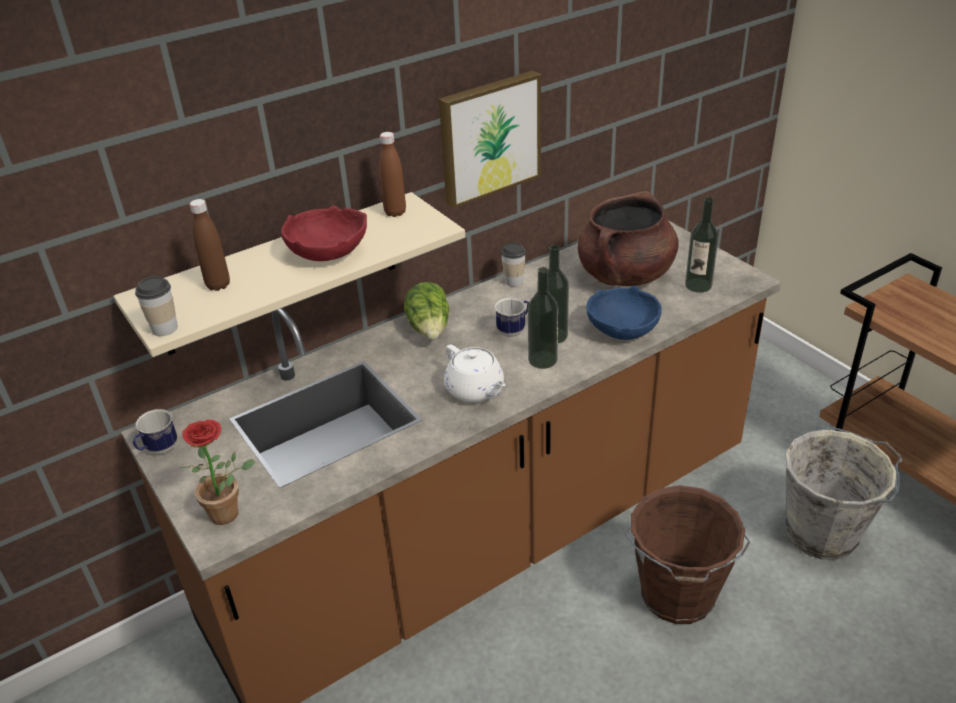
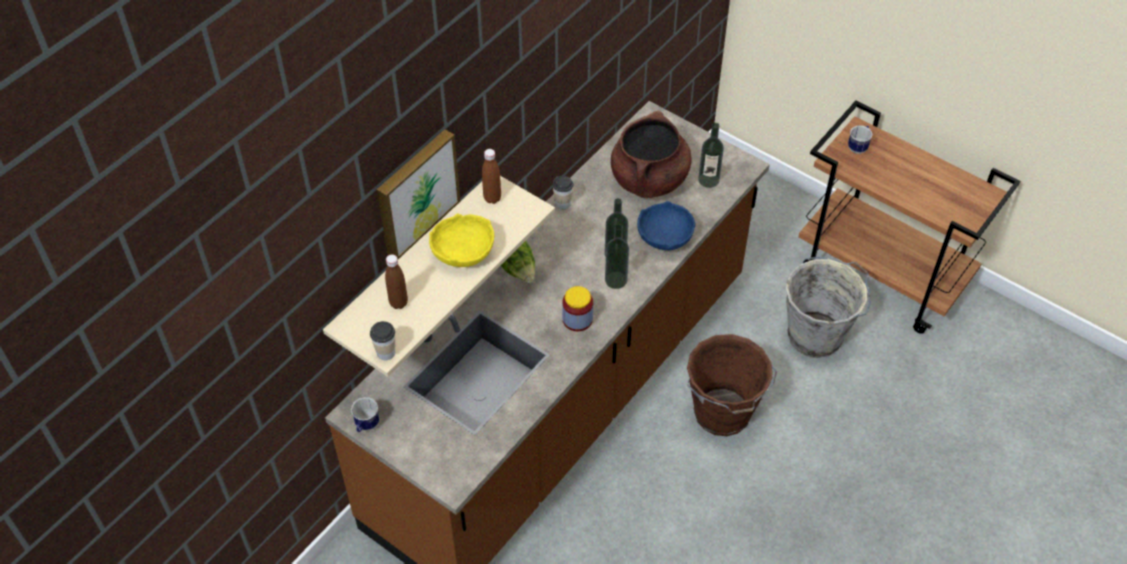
camera: 20 degrees left, 15 degrees up
potted plant [181,420,255,525] -> none
red bowl [281,205,367,261] -> yellow bowl [429,214,494,267]
picture [439,71,541,208] -> picture moved to [377,129,460,259]
white teapot [444,345,505,402] -> jar [562,286,593,331]
mug [495,298,529,337] -> mug moved to [848,125,872,154]

